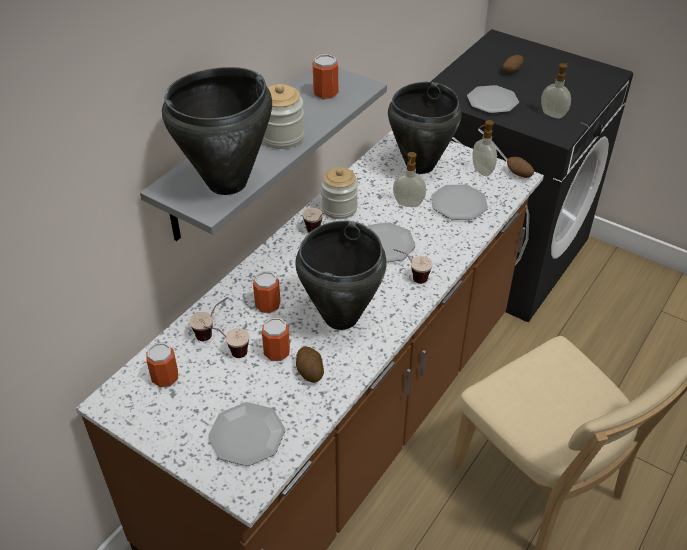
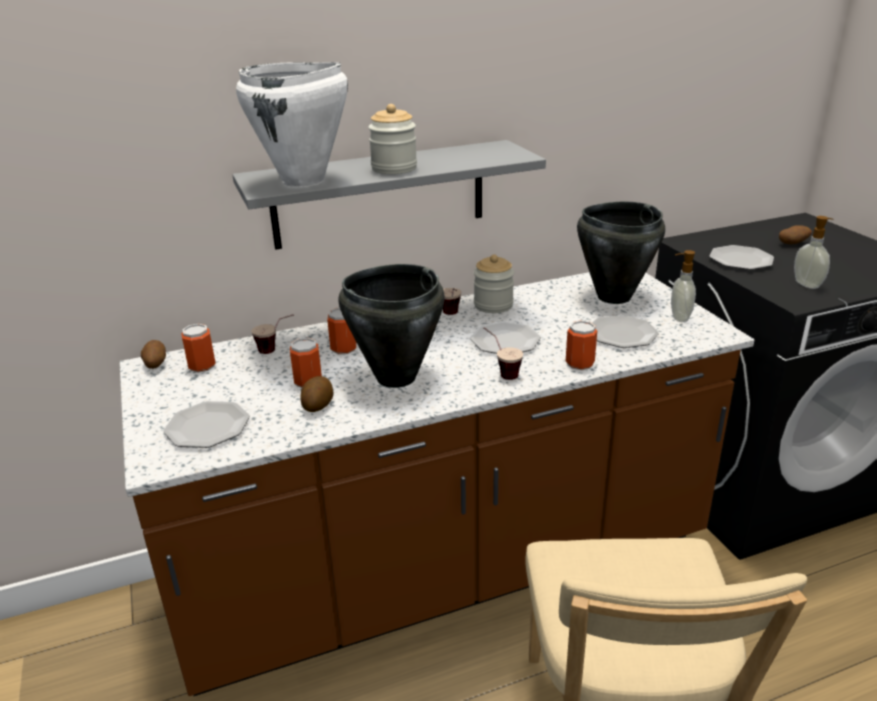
camera: 35 degrees right, 15 degrees down
black cooking pot [162,67,272,195] -> white cooking pot [236,62,348,187]
cup [204,326,249,358] -> none
can [313,54,338,100] -> can moved to [566,320,597,370]
soap dispenser [393,152,426,207] -> none
potato [507,157,534,178] -> potato moved to [141,340,166,369]

